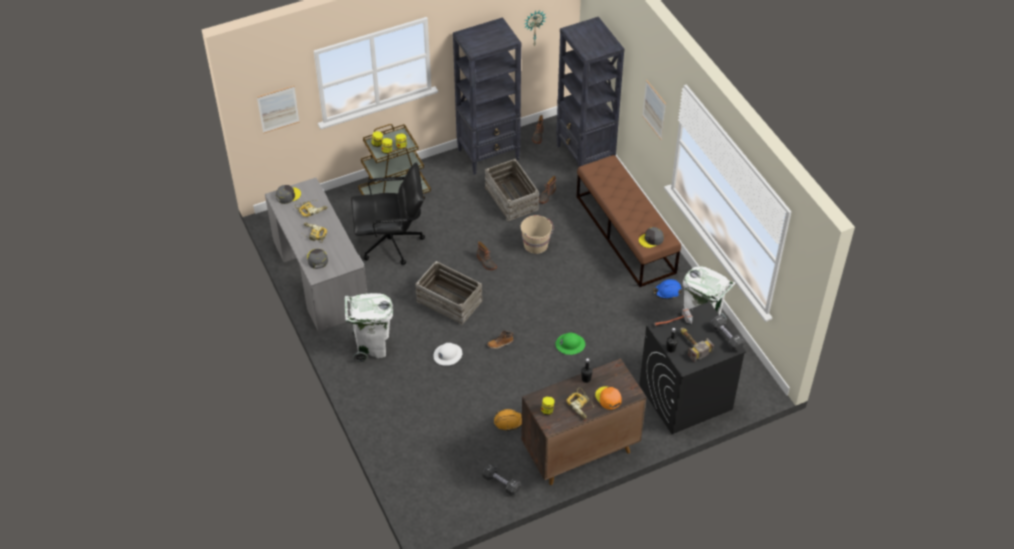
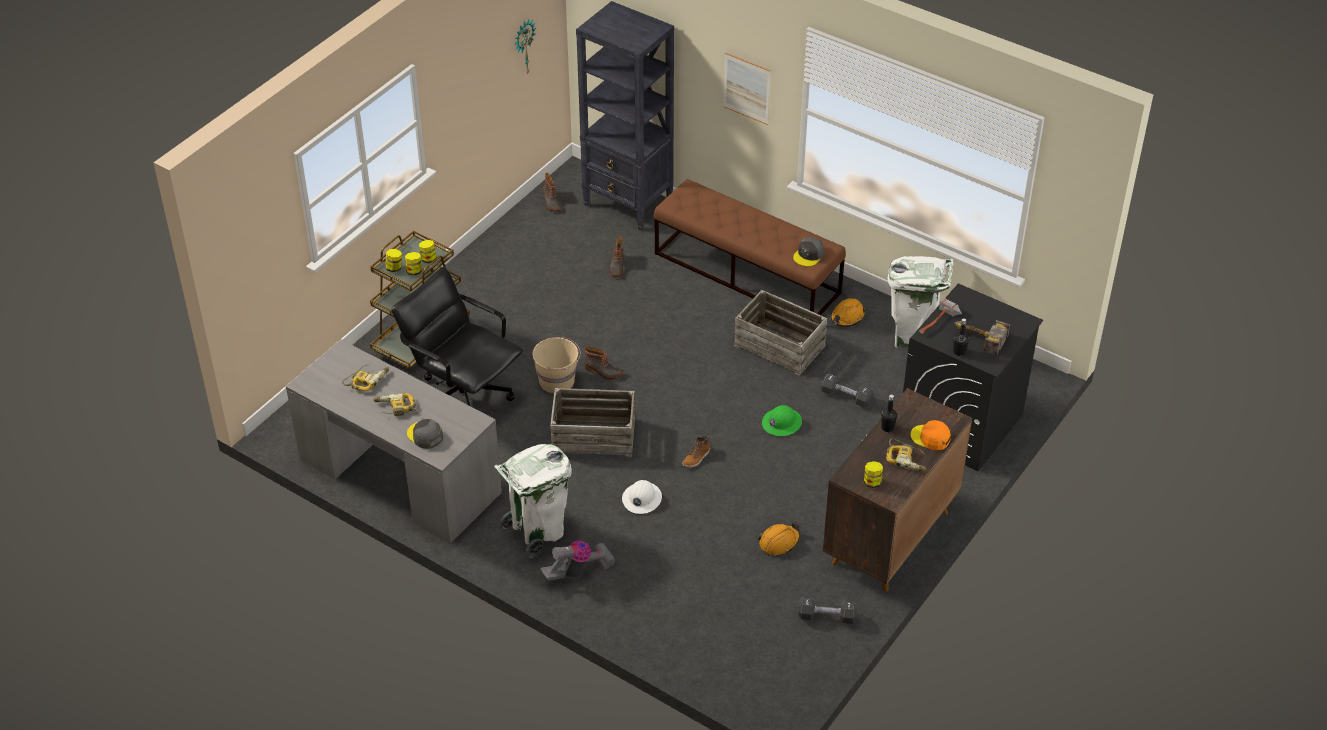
camera: 30 degrees left, 5 degrees down
picture [257,86,300,134] -> none
grey cap [276,185,301,204] -> none
black office chair [351,162,425,265] -> black office chair turned 105 degrees counterclockwise [391,267,523,406]
black bookcase [453,17,522,175] -> none
crate [485,159,539,221] -> crate moved to [734,290,827,376]
beige bucket [521,215,554,254] -> beige bucket moved to [532,337,581,393]
blue hard hat [654,279,682,299] -> orange hard hat [830,298,866,327]
black dumbbell [710,315,745,351] -> black dumbbell moved to [821,373,873,407]
none -> vacuum cleaner [540,540,616,580]

